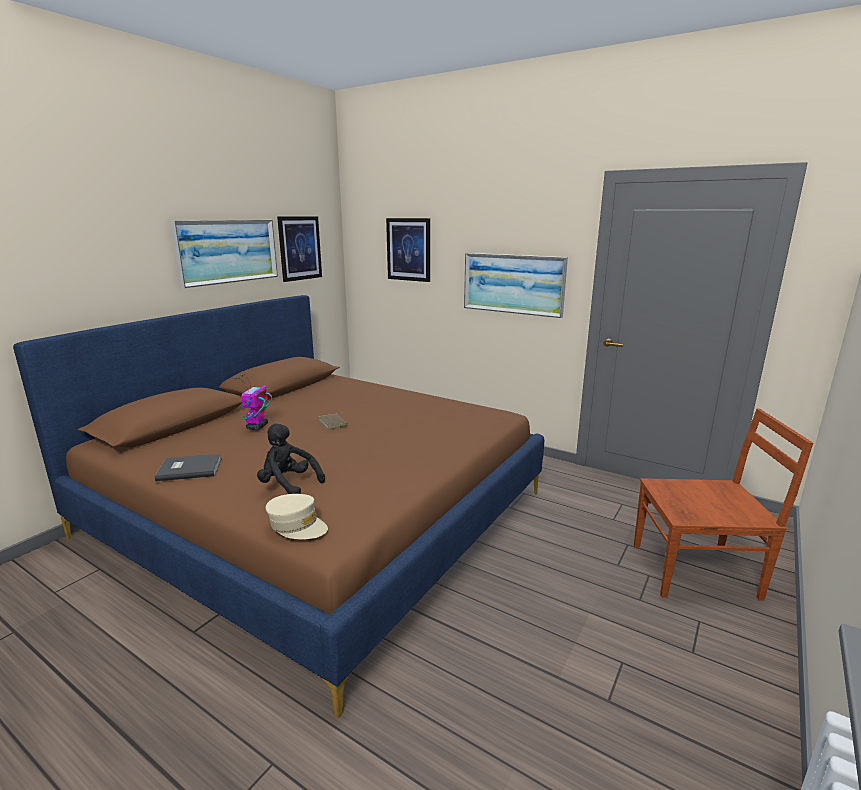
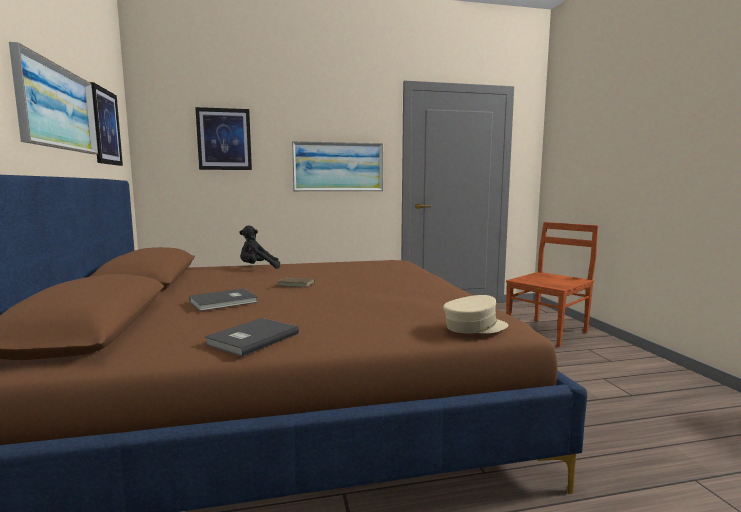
camera: 45 degrees left, 10 degrees down
toy robot [234,374,272,430] -> grey book [189,289,258,311]
black plush toy [257,424,325,494] -> black plush toy moved to [239,225,280,269]

